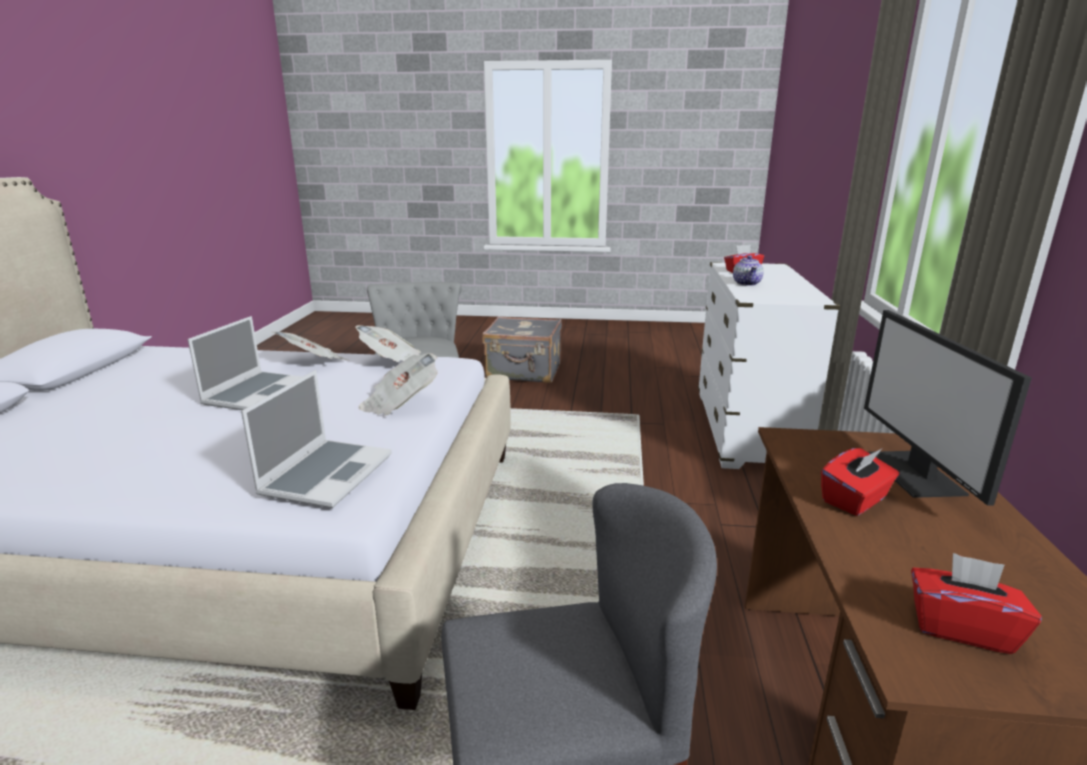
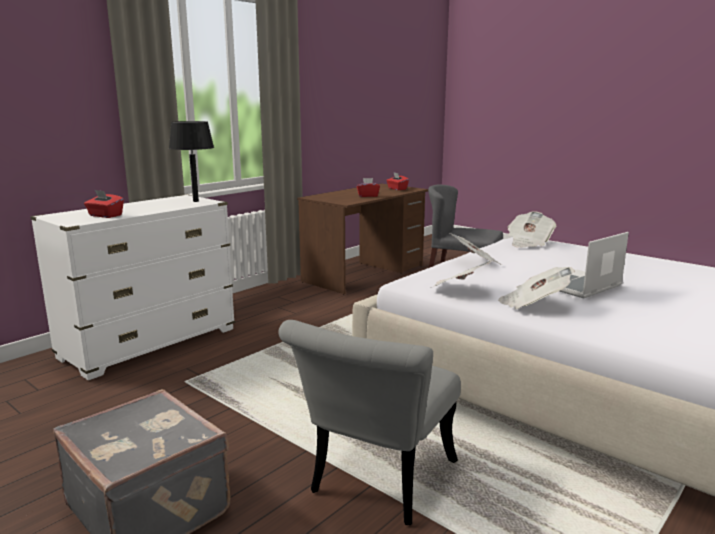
camera: 145 degrees left, 5 degrees down
laptop [241,370,392,508] -> newspaper [507,211,557,248]
teapot [733,255,763,286] -> none
monitor [864,310,1032,506] -> none
none -> black table lamp [169,121,214,202]

